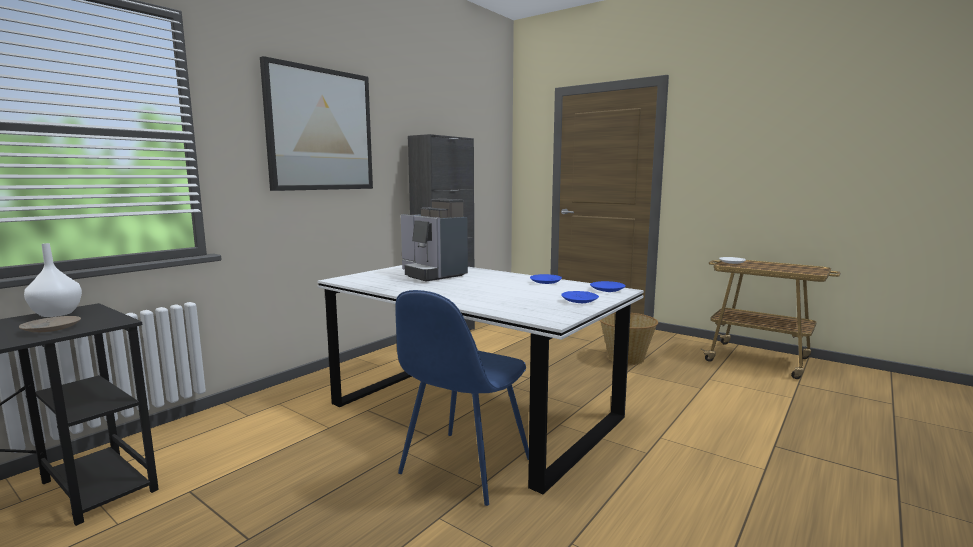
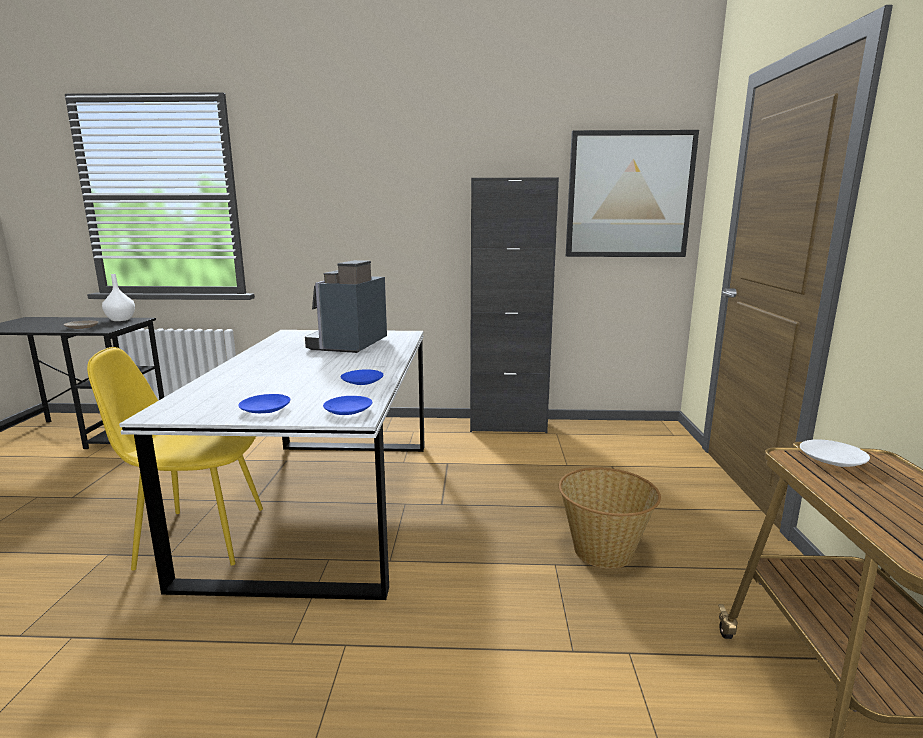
camera: 55 degrees right, 5 degrees up
picture [260,56,373,191] -> picture moved to [566,130,699,257]
blue chair [395,290,529,506] -> yellow chair [87,347,263,570]

